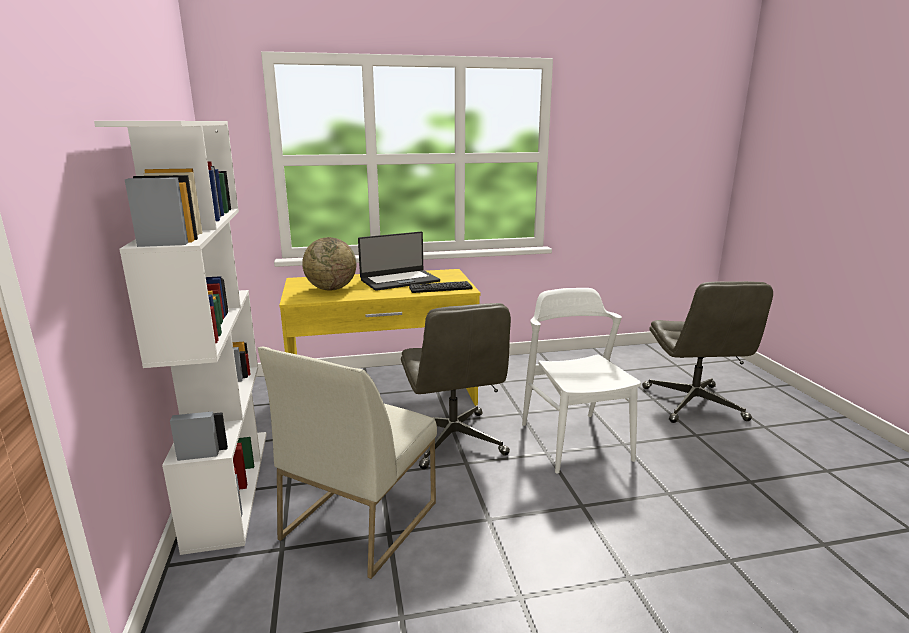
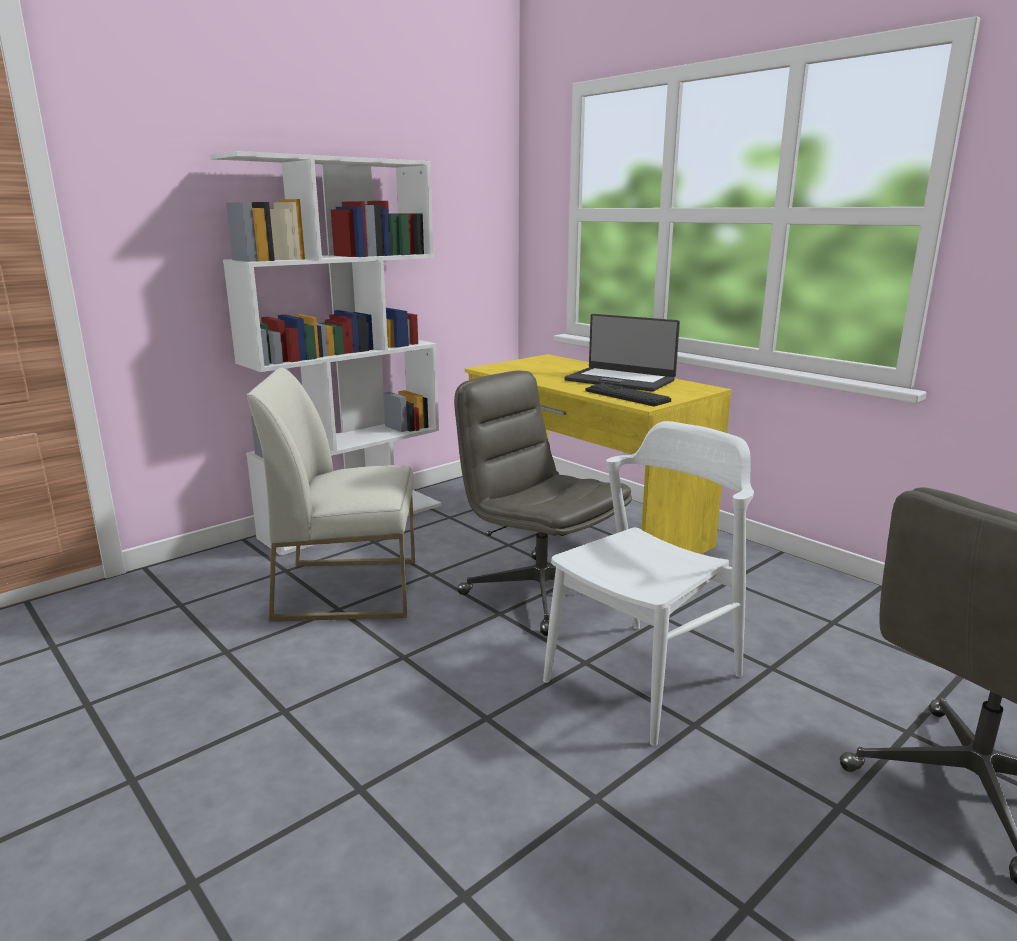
camera: 60 degrees right, 0 degrees up
globe [302,237,356,290] -> none
grey office chair [401,303,511,469] -> grey office chair turned 90 degrees clockwise [454,370,632,636]

